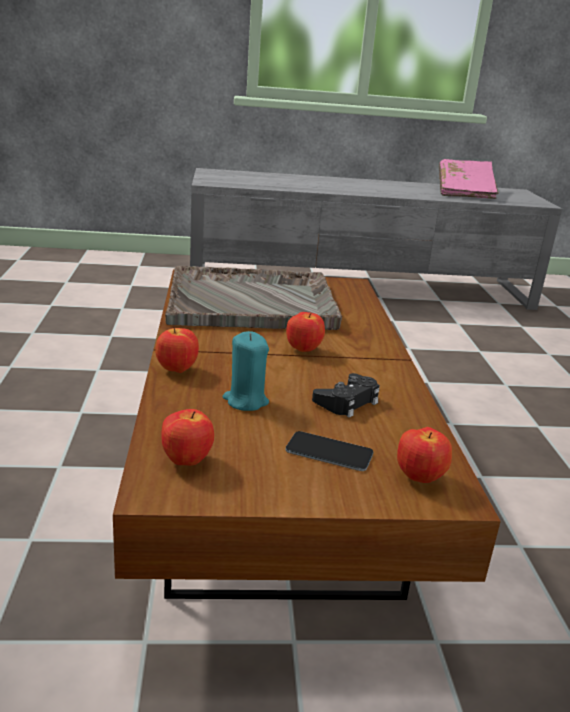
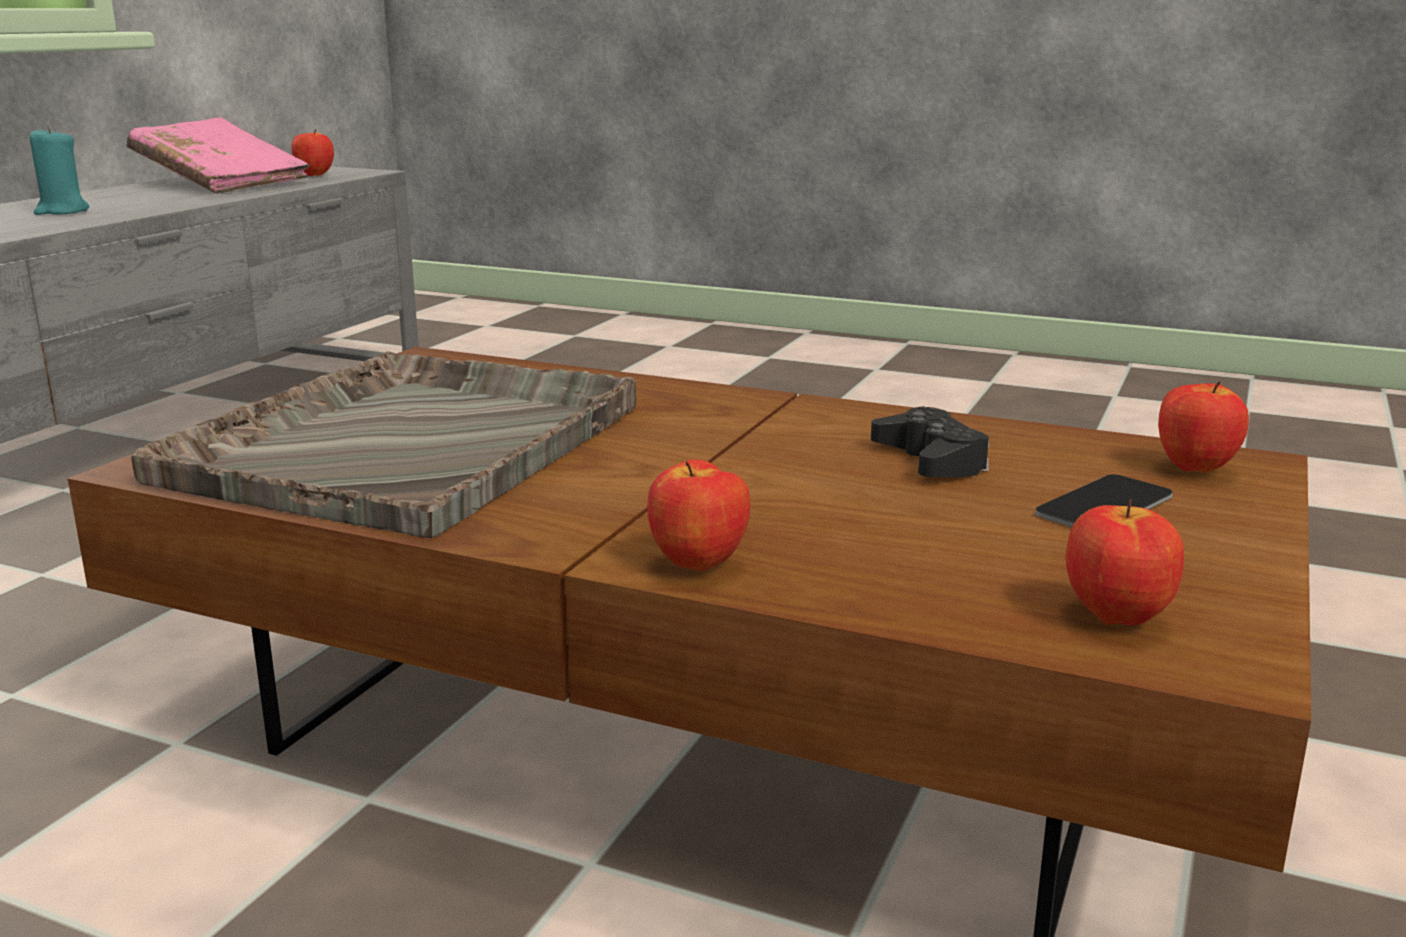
camera: 60 degrees left, 5 degrees down
turquoise candle [223,331,269,411] -> turquoise candle moved to [30,126,89,215]
apple [286,312,325,352] -> apple moved to [292,129,334,176]

